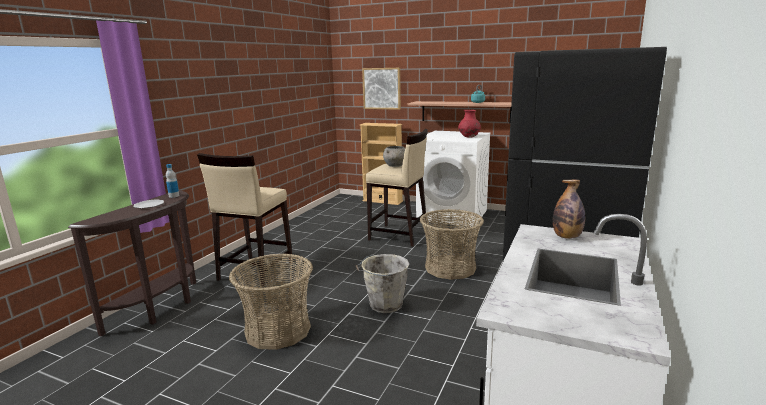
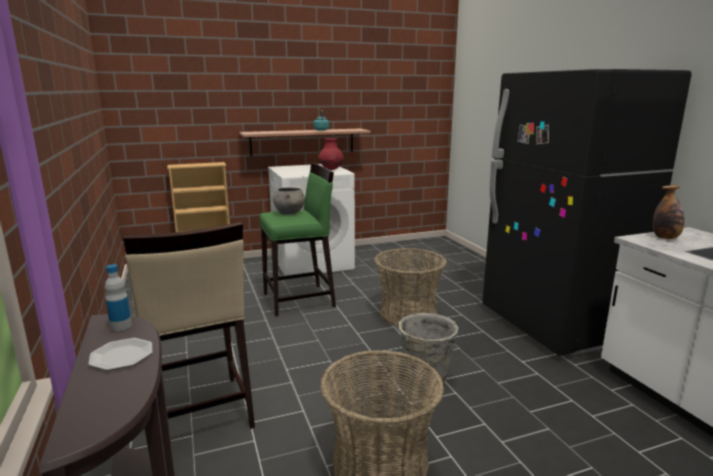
camera: 45 degrees left, 0 degrees up
picture [362,68,401,110] -> none
beige stool [366,129,428,247] -> green stool [259,163,336,317]

